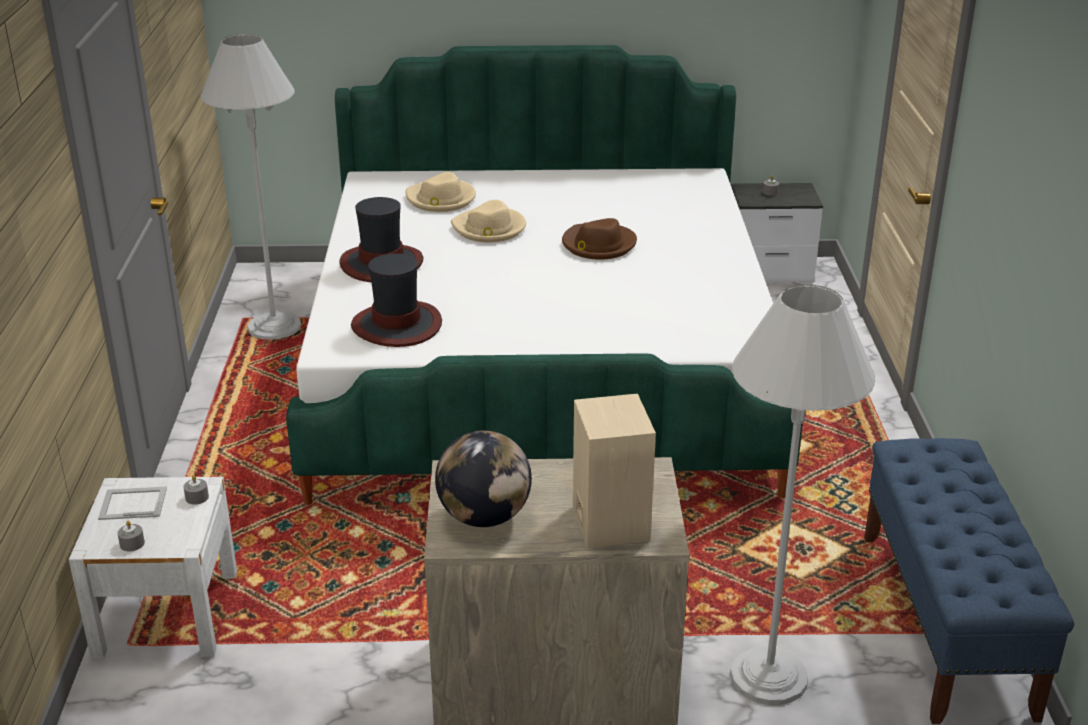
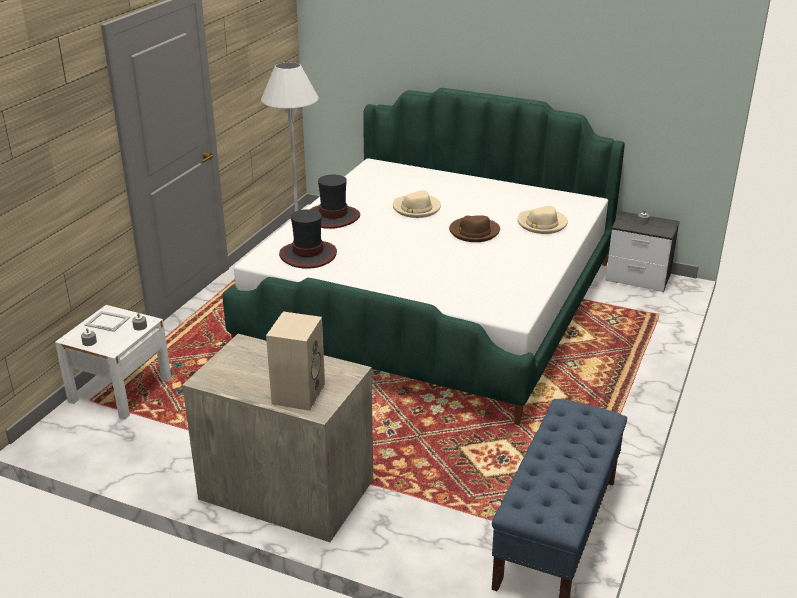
camera: 25 degrees right, 0 degrees up
beige hat [406,172,476,212] -> beige hat moved to [518,206,568,234]
globe [435,430,532,527] -> none
white floor lamp [730,284,875,705] -> none

